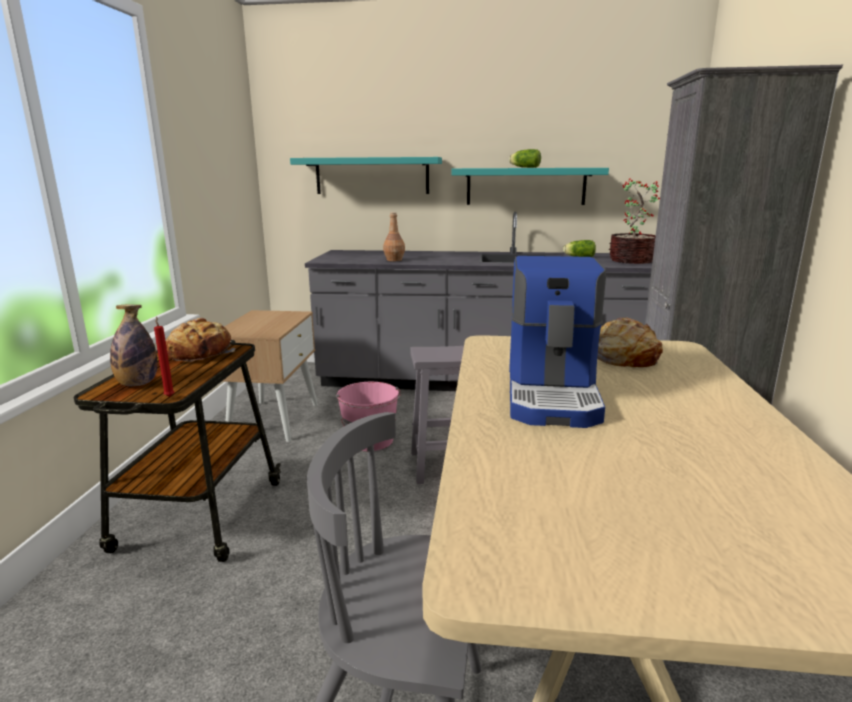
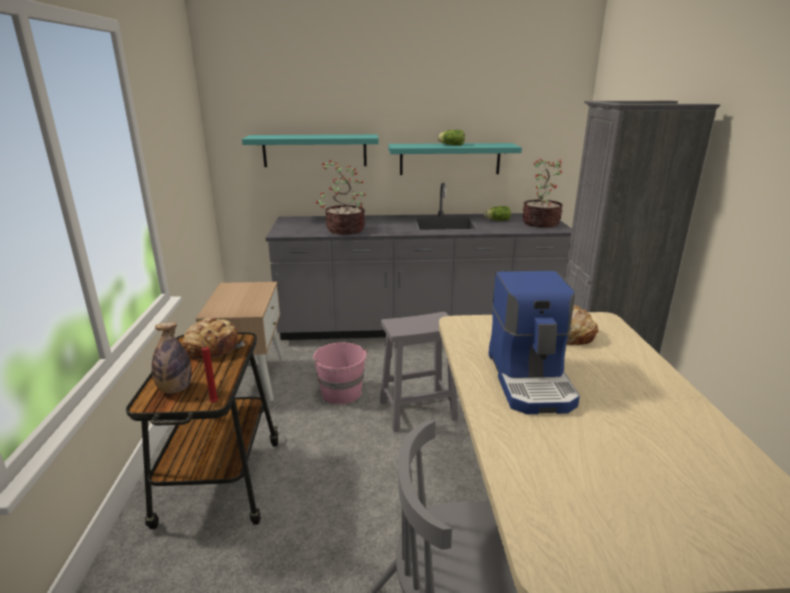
camera: 10 degrees left, 5 degrees up
brown bottle [383,212,405,261] -> potted plant [316,160,366,235]

